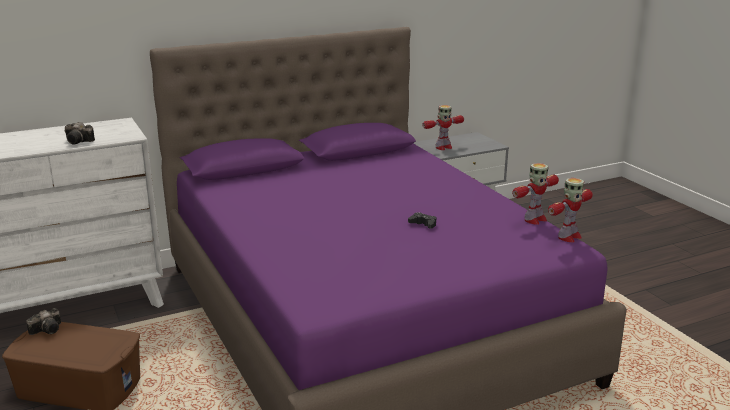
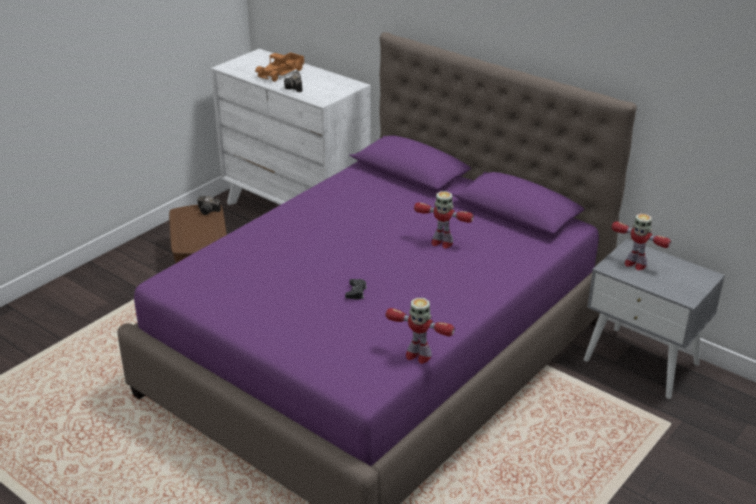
camera: 65 degrees right, 10 degrees up
toy robot [548,178,593,242] -> toy robot moved to [414,191,474,248]
none -> toy truck [255,52,305,82]

